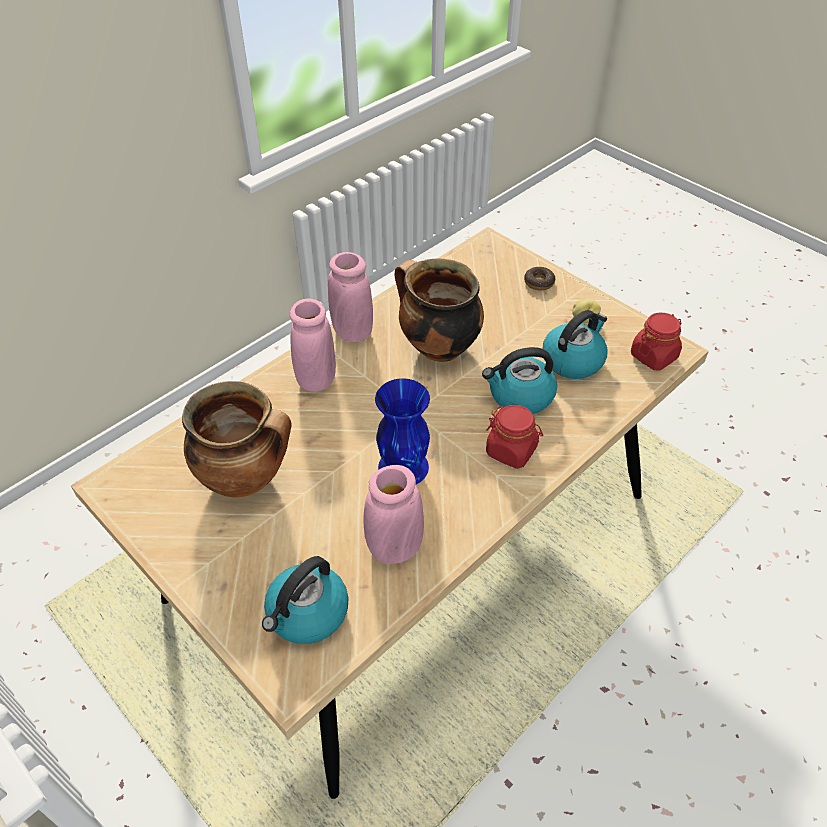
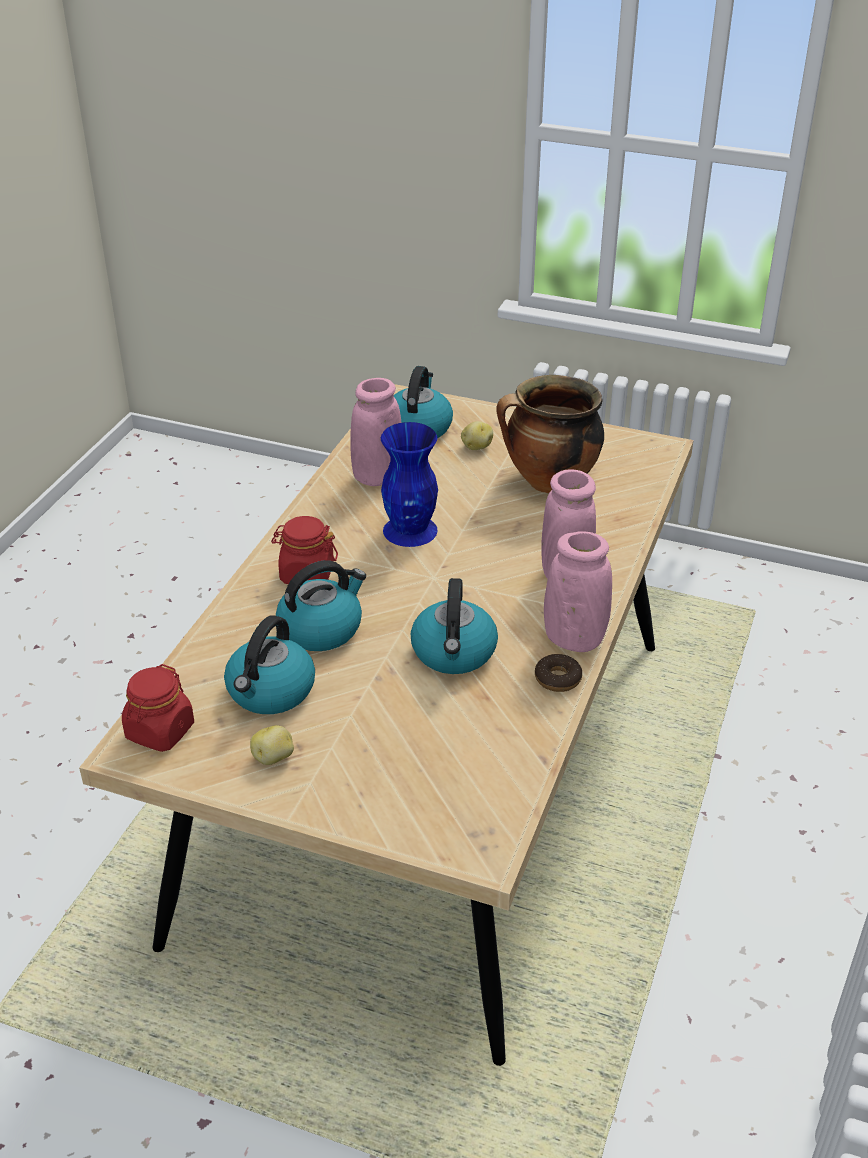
camera: 155 degrees right, 10 degrees down
cooking pot [394,259,484,362] -> kettle [411,578,498,674]
donut [524,267,555,291] -> donut moved to [535,654,582,692]
none -> potato [461,421,493,450]

